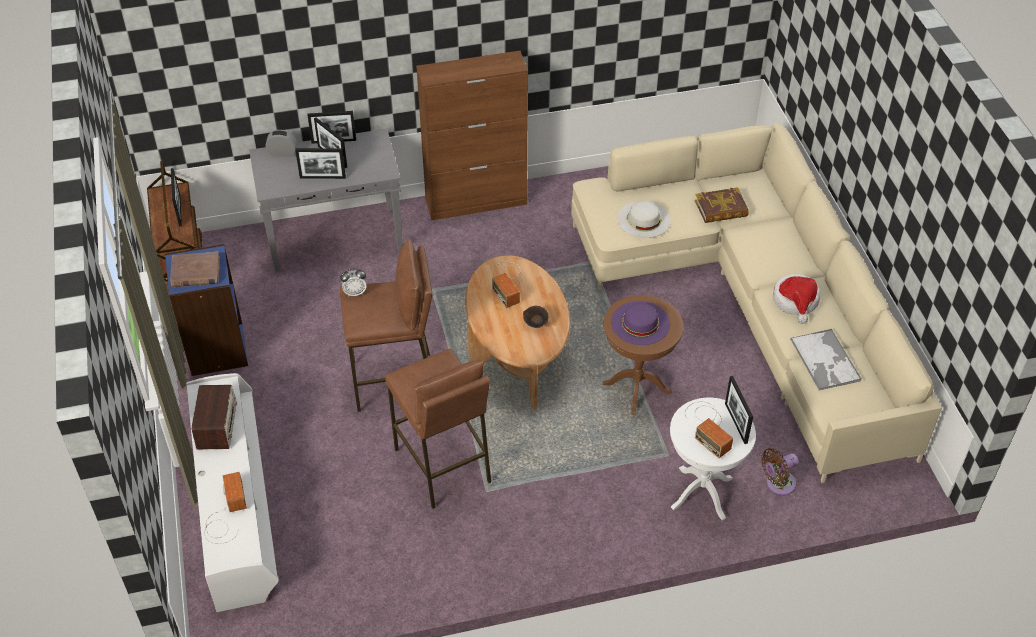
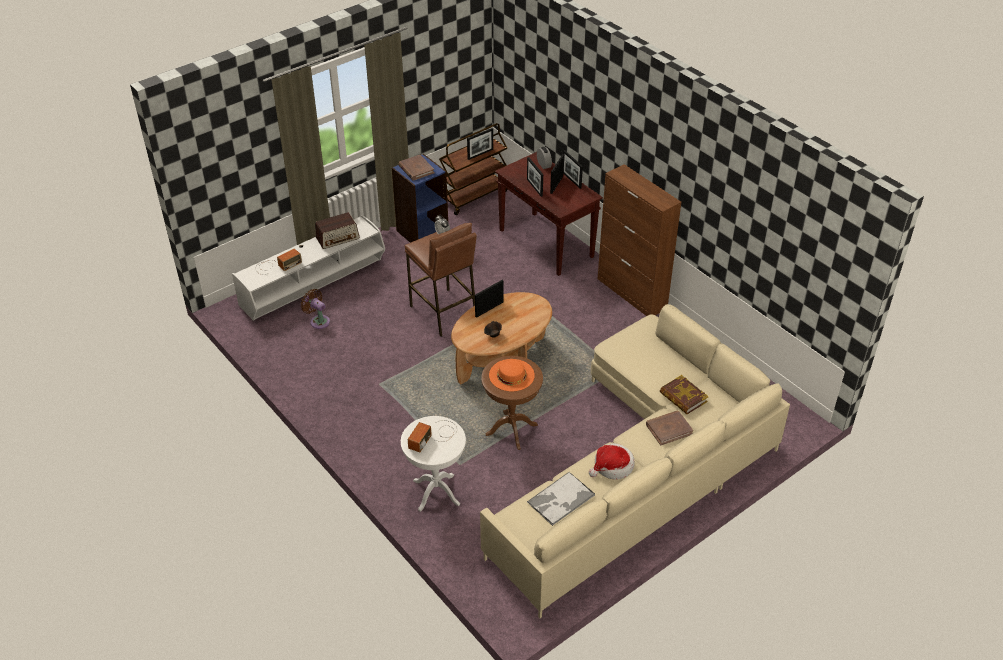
camera: 65 degrees right, 5 degrees down
grey console table [249,129,403,272] -> brown console table [495,152,603,276]
brown stool [385,348,491,509] -> none
radio [492,262,523,308] -> none
purple hat [611,301,670,345] -> orange hat [489,359,535,391]
white hat [617,201,671,238] -> none
picture frame [725,376,753,444] -> picture frame moved to [475,280,504,318]
brown fan [761,448,799,495] -> brown fan moved to [301,289,330,329]
none -> brown book [646,411,693,445]

